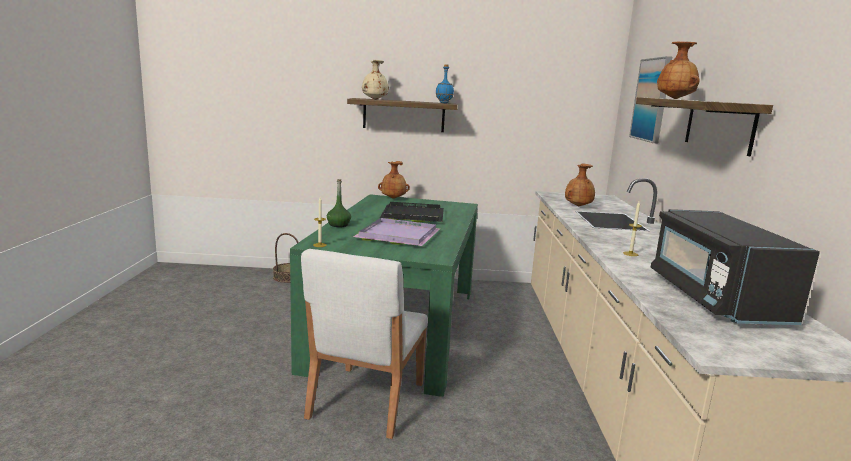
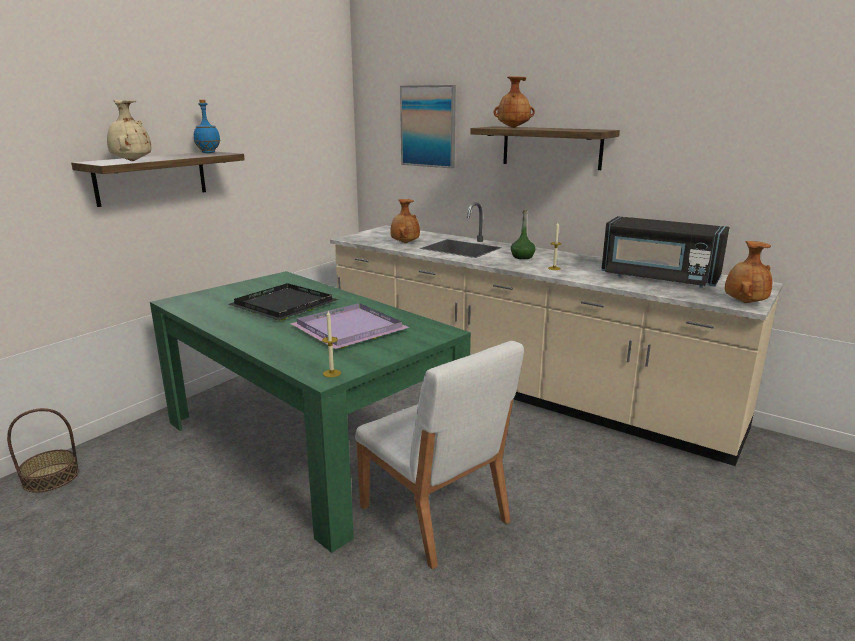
camera: 55 degrees left, 5 degrees up
green bottle [327,179,351,227] -> green bottle moved to [511,210,536,259]
brown vase [378,161,410,199] -> brown vase moved to [725,241,772,303]

